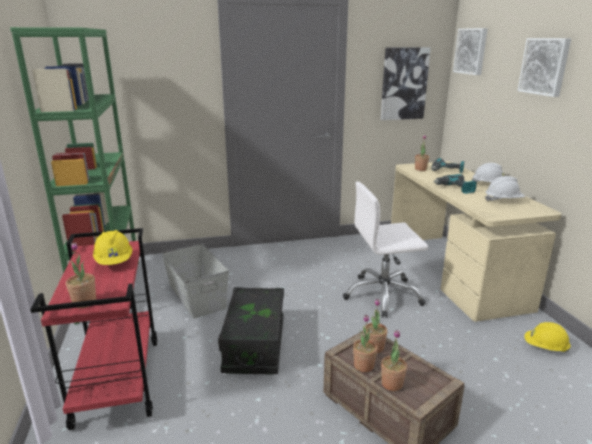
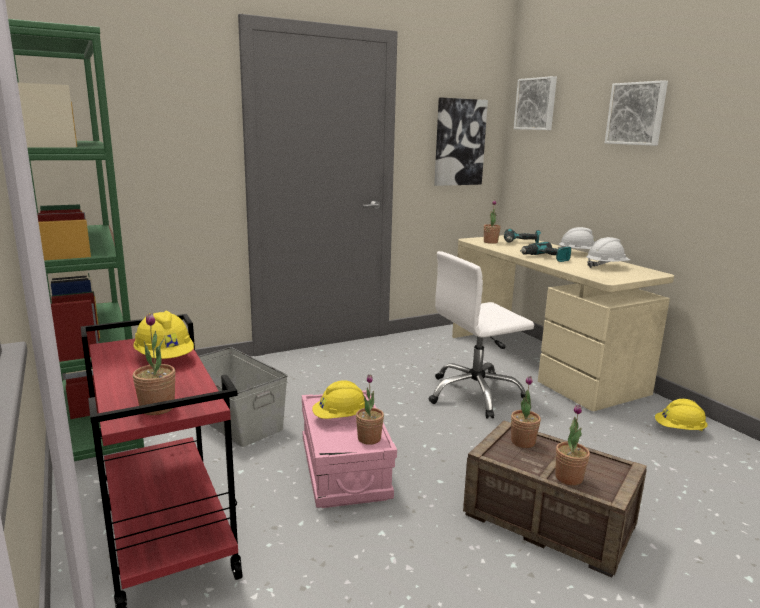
camera: 15 degrees left, 5 degrees down
black storage box [218,287,284,375] -> pink storage box [302,390,397,508]
potted plant [353,314,377,372] -> potted plant moved to [356,374,384,445]
none -> yellow hard hat [312,380,365,419]

